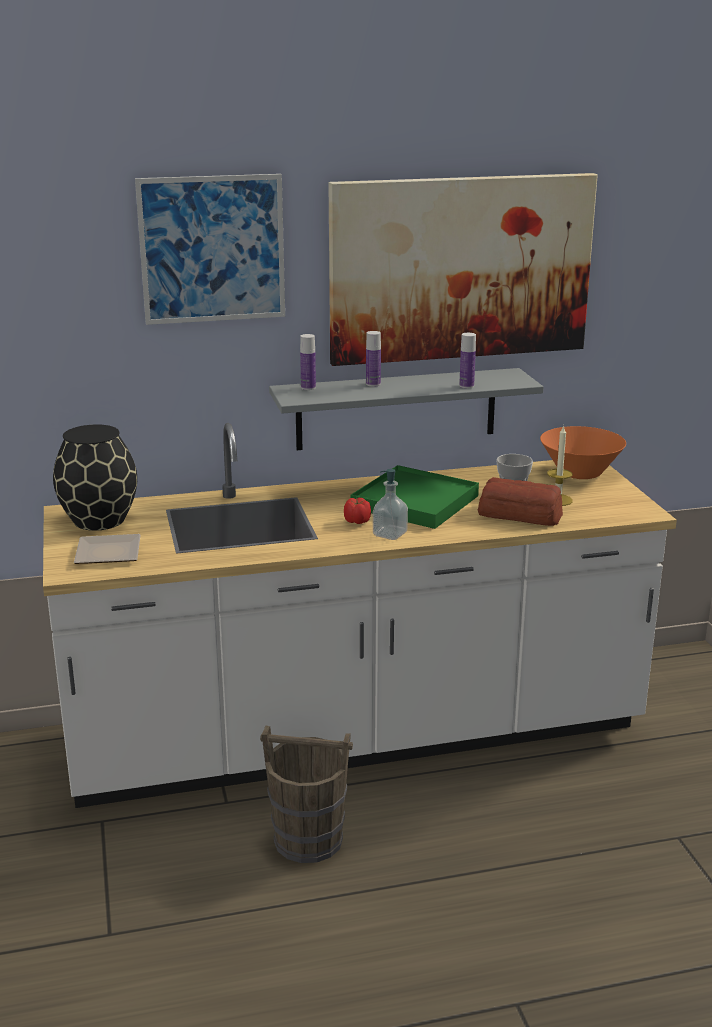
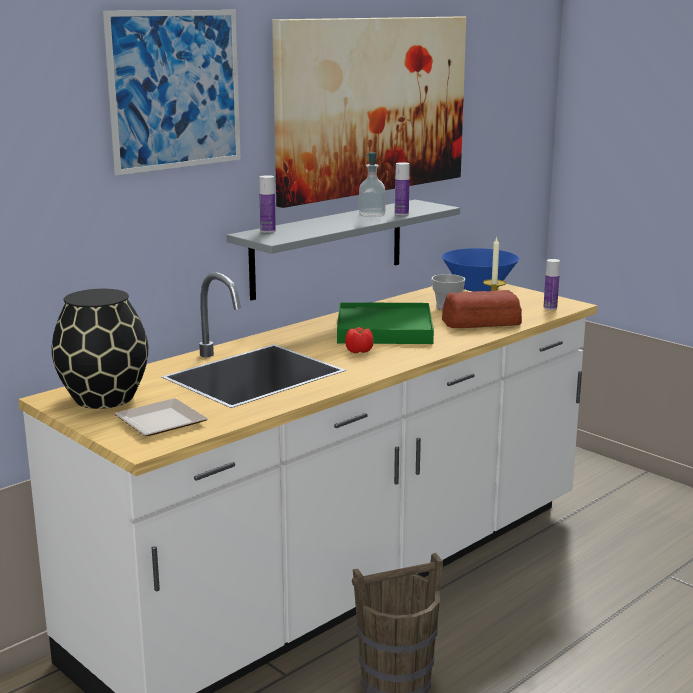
camera: 30 degrees left, 5 degrees down
bottle [366,331,381,387] -> bottle moved to [543,259,560,310]
soap dispenser [373,469,408,540] -> soap dispenser moved to [359,152,386,217]
orange bowl [540,426,626,479] -> blue bowl [442,248,519,292]

